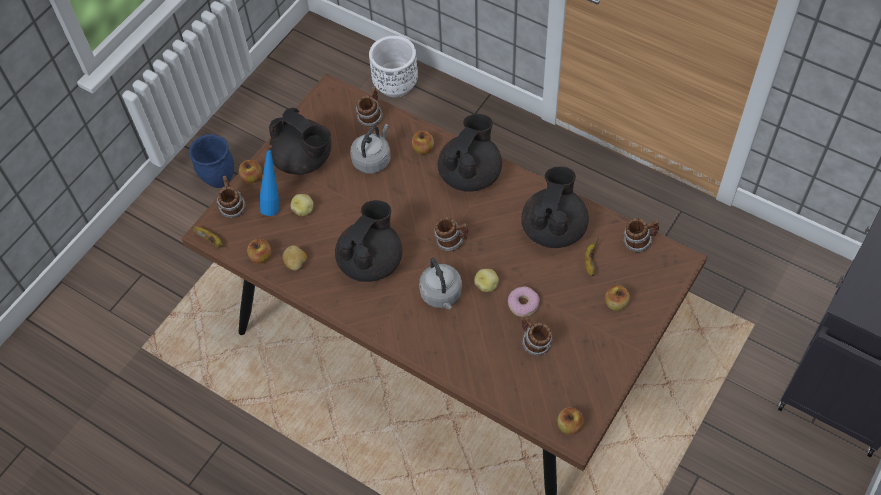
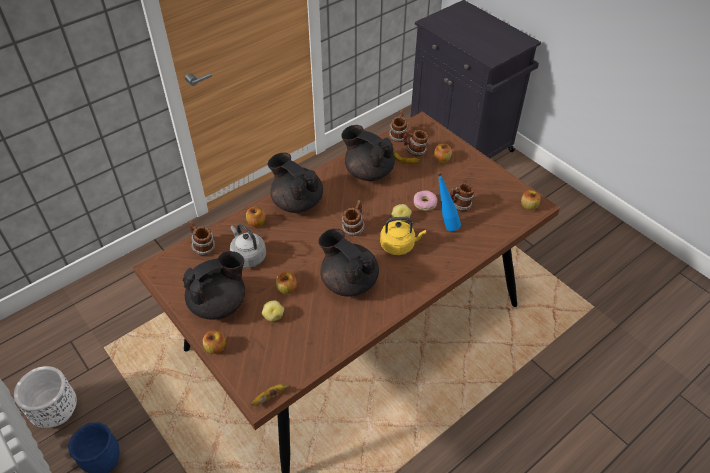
camera: 75 degrees left, 10 degrees down
mug [217,176,246,218] -> mug moved to [403,130,429,156]
apple [247,239,271,264] -> apple moved to [276,272,297,294]
blue bottle [260,145,279,216] -> blue bottle moved to [437,171,461,231]
potato [283,245,307,271] -> none
white planter [369,36,418,97] -> white planter moved to [14,366,77,428]
grey kettle [419,258,462,309] -> yellow kettle [380,217,426,255]

